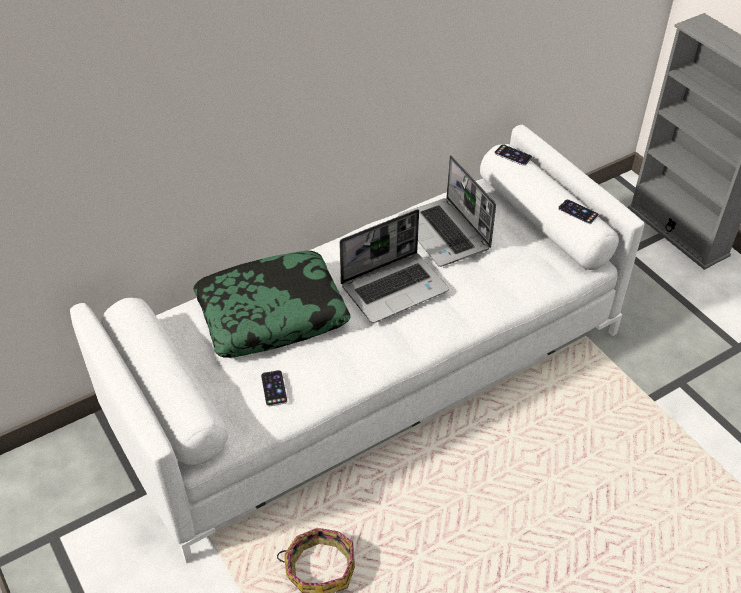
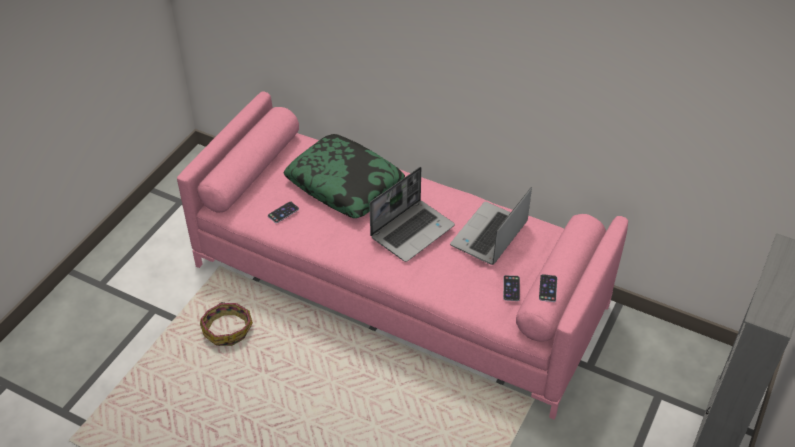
camera: 60 degrees right, 0 degrees up
white sofa [70,125,644,563] -> pink sofa [177,91,628,419]
laptop [339,209,449,323] -> laptop turned 75 degrees counterclockwise [370,167,455,262]
phone [494,144,532,166] -> phone moved to [503,275,520,301]

